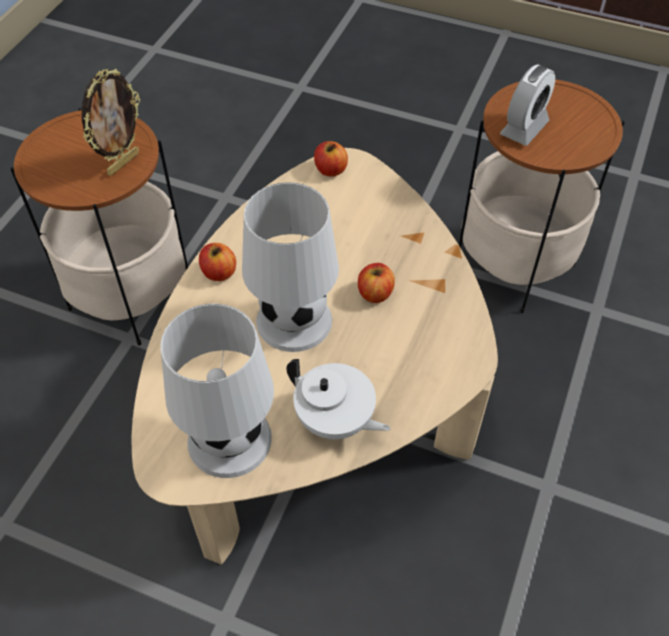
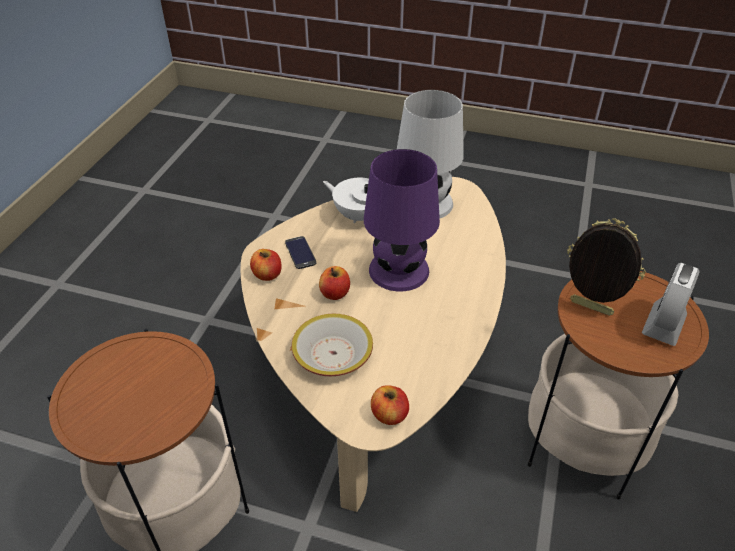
camera: 175 degrees right, 10 degrees down
picture frame [82,69,140,176] -> picture frame turned 90 degrees clockwise [567,218,646,316]
apple [199,243,236,281] -> apple moved to [250,249,282,281]
white table lamp [242,182,339,352] -> purple table lamp [364,149,440,291]
alarm clock [500,64,555,146] -> alarm clock moved to [642,263,700,346]
none -> phone [285,236,316,269]
none -> bowl [292,314,373,376]

